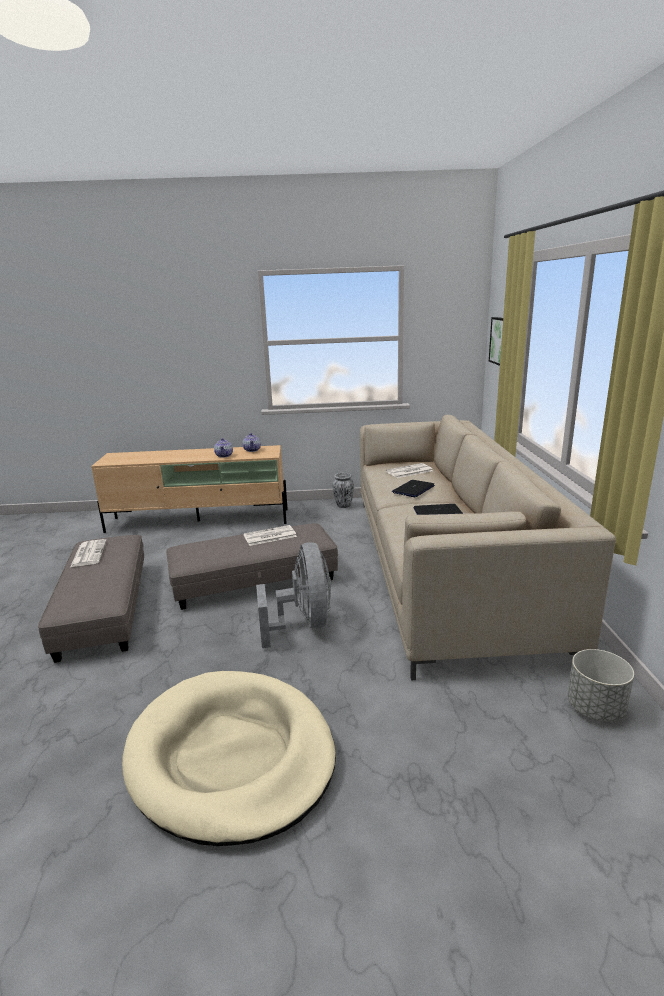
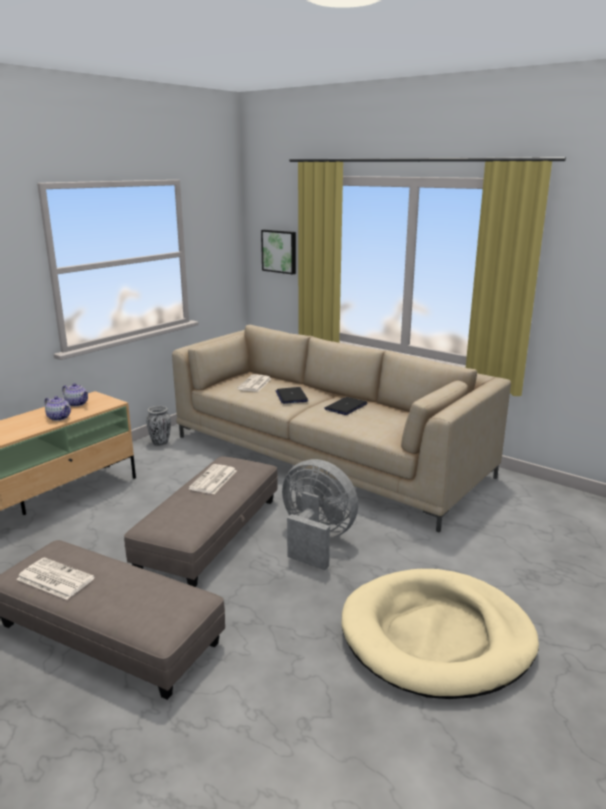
camera: 50 degrees left, 0 degrees up
grey planter [567,649,634,722] -> none

